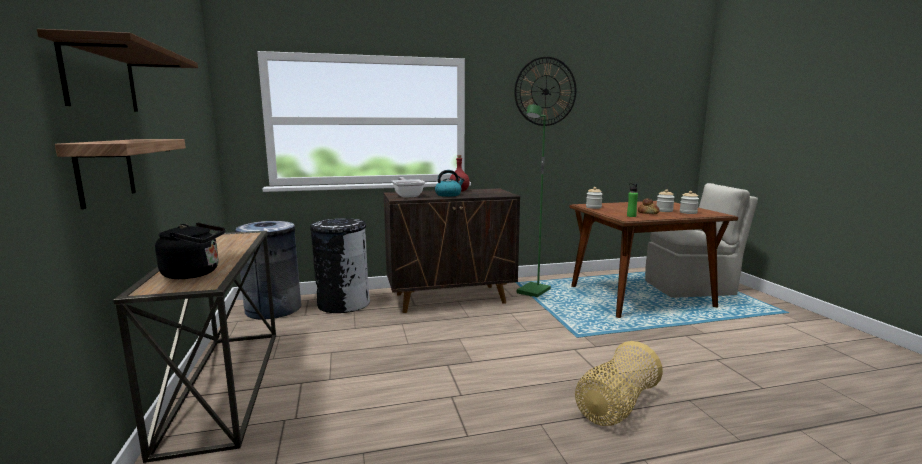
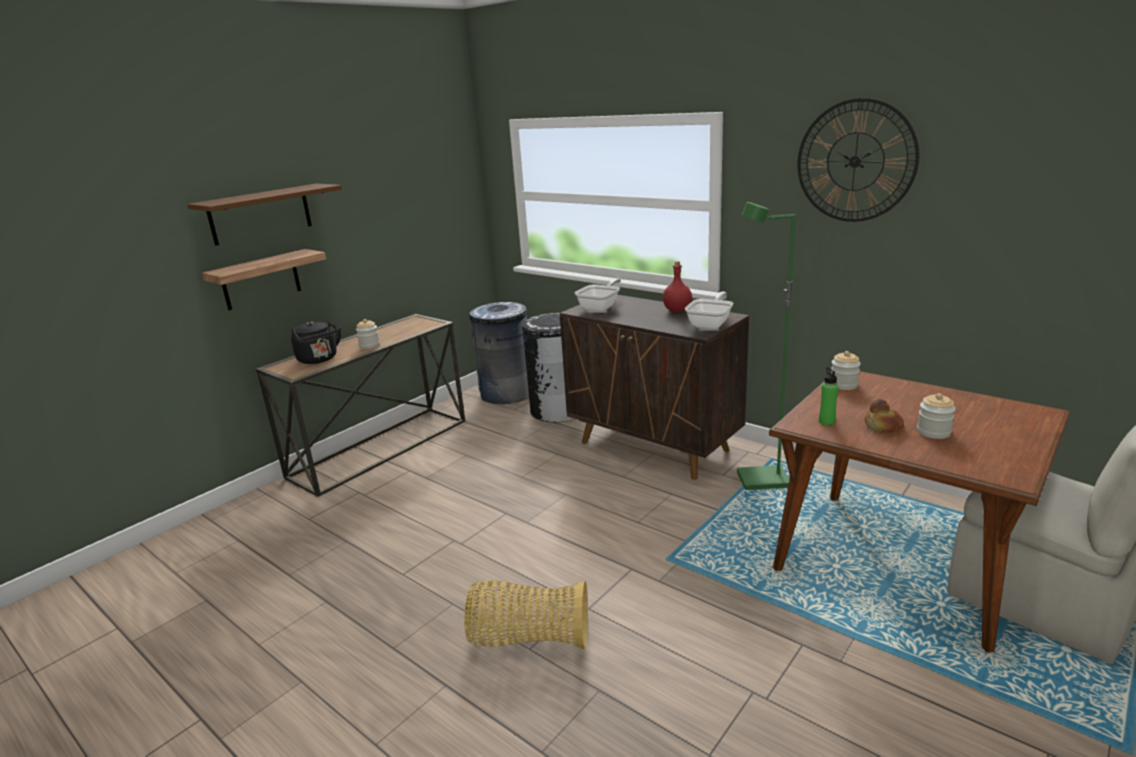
camera: 55 degrees right, 10 degrees up
kettle [435,170,465,197] -> none
jar [680,191,699,214] -> jar moved to [356,319,380,349]
none -> frying pan [685,292,733,329]

